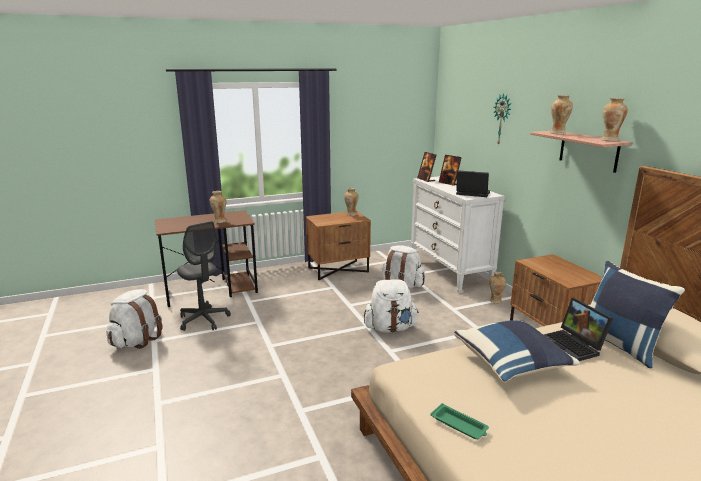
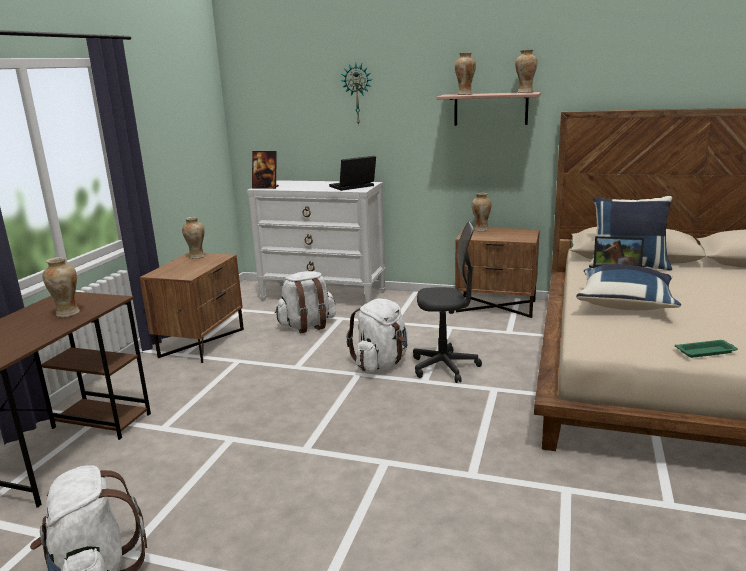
camera: 50 degrees left, 0 degrees up
grey office chair [177,221,231,331] -> grey office chair moved to [413,222,482,383]
picture frame [439,155,462,186] -> none
vase [489,272,506,304] -> vase moved to [472,193,492,232]

